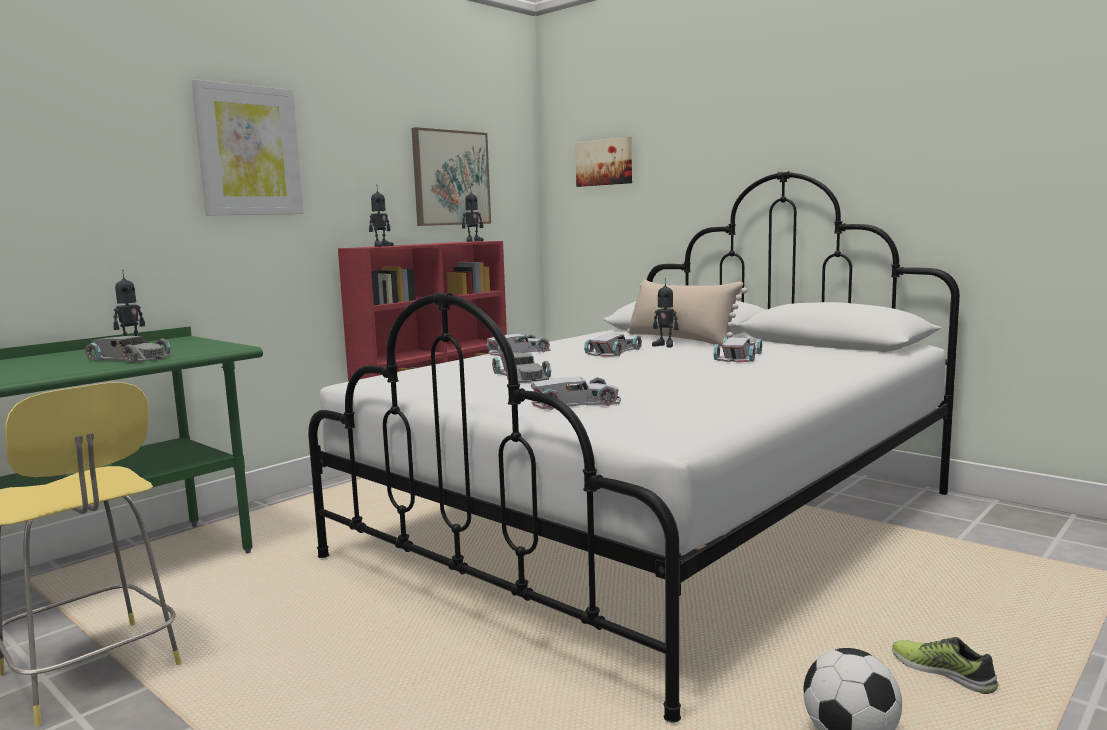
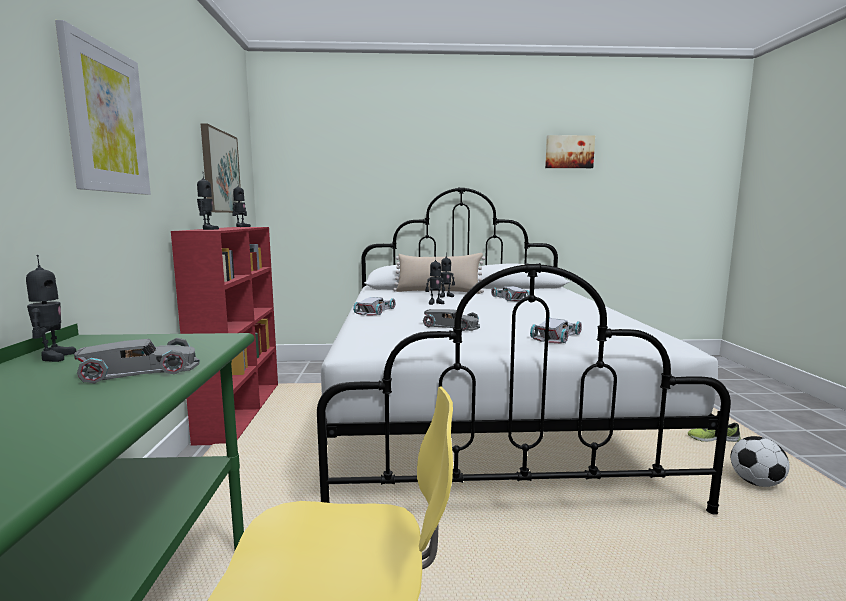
camera: 45 degrees left, 0 degrees up
picture [575,137,632,187] -> picture moved to [545,135,595,168]
white toy car [584,333,642,357] -> toy robot [426,255,445,305]

